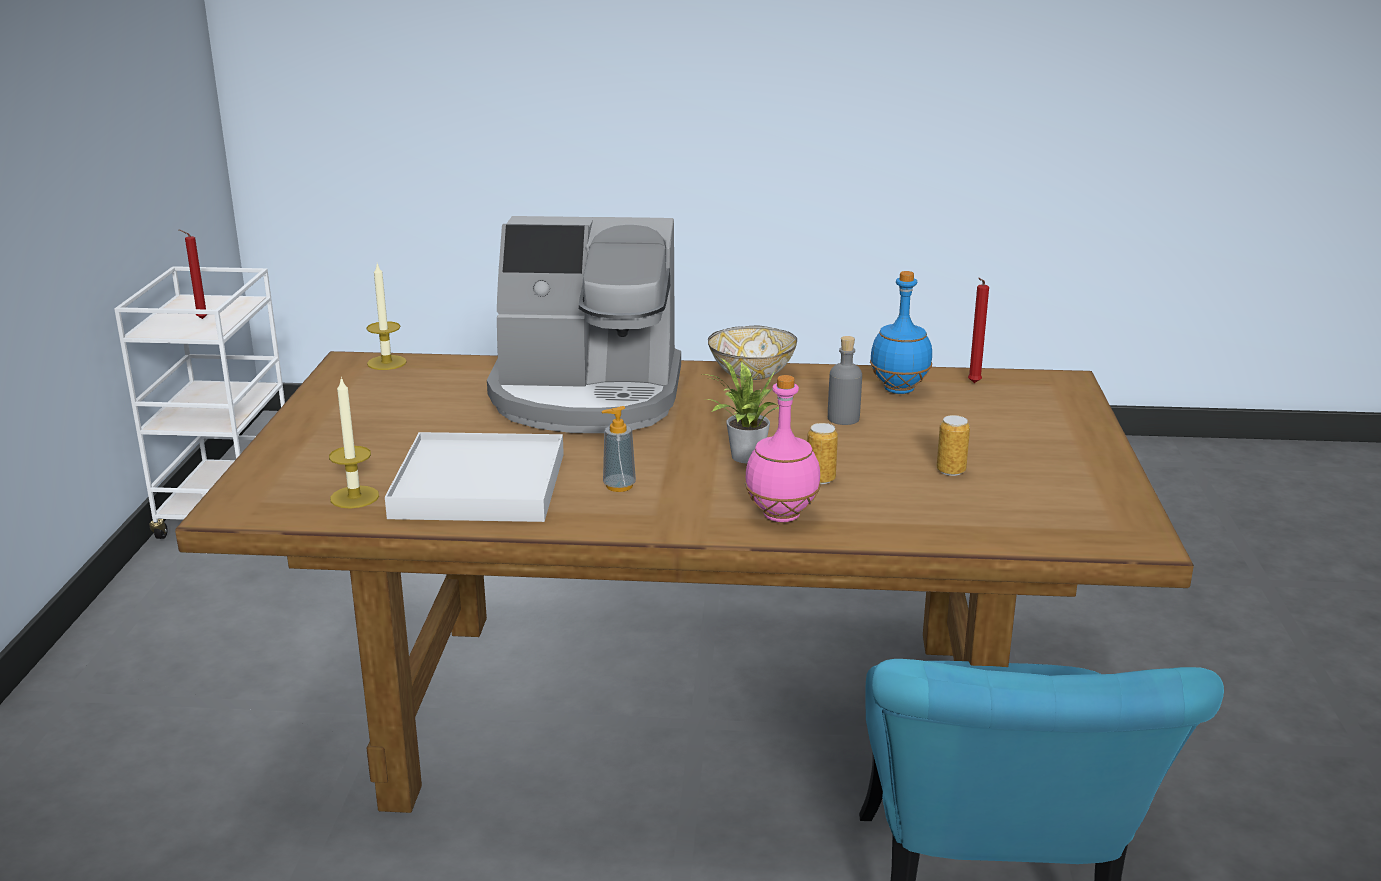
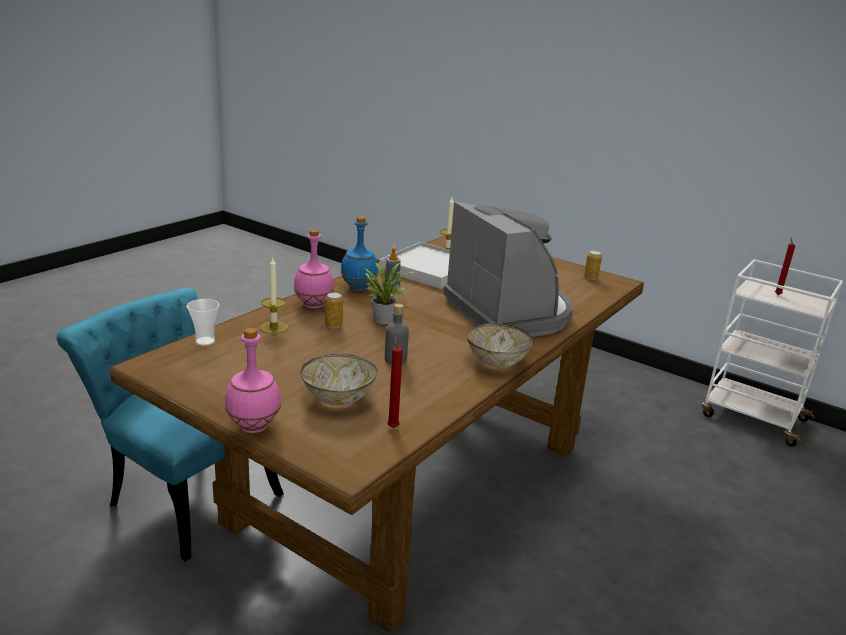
camera: 120 degrees right, 0 degrees up
candle [366,263,407,370] -> candle moved to [260,256,288,334]
coffee machine [487,216,681,433] -> coffee machine turned 120 degrees clockwise [444,201,573,337]
blue bottle [870,271,932,394] -> blue bottle moved to [341,217,378,291]
can [936,415,970,476] -> can moved to [584,251,602,280]
none -> cup [187,299,219,346]
none -> pink bottle [225,328,281,433]
none -> bowl [301,354,378,405]

